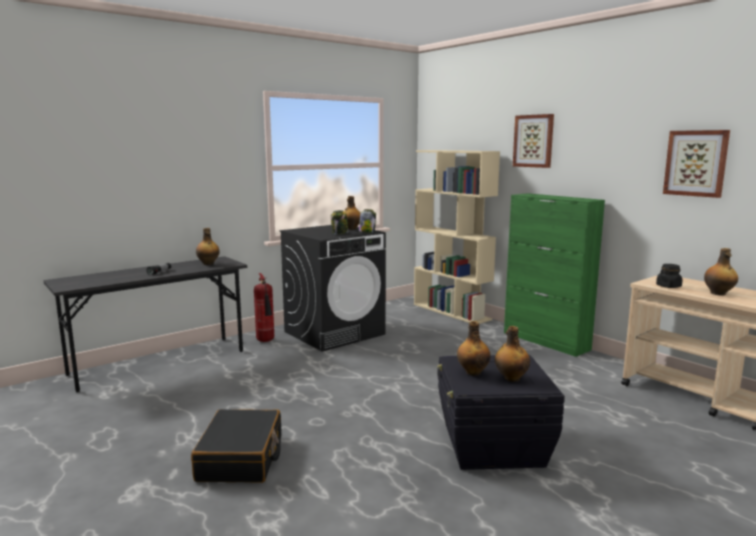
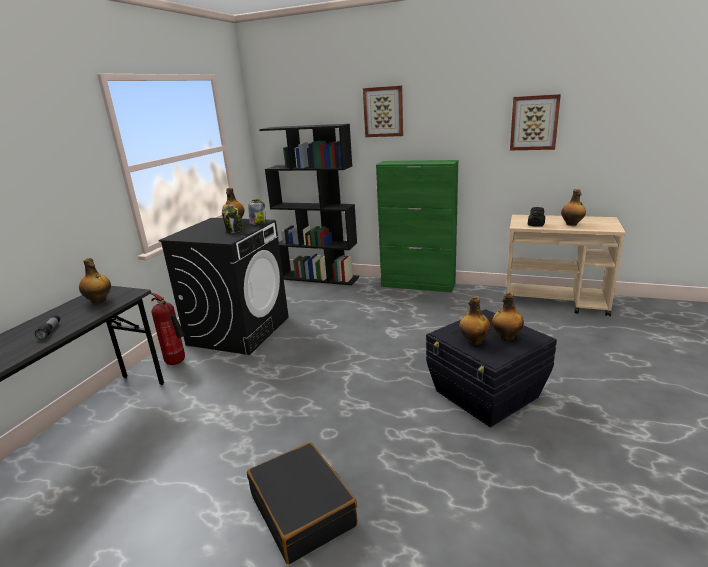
camera: 30 degrees left, 10 degrees up
beige bookcase [414,150,500,324] -> black bookcase [259,124,359,285]

